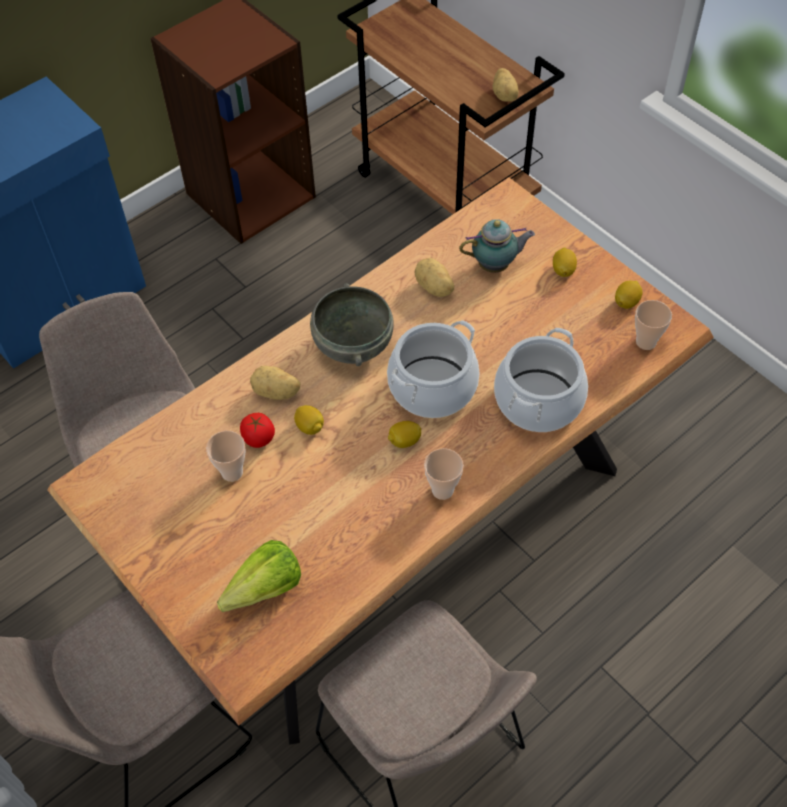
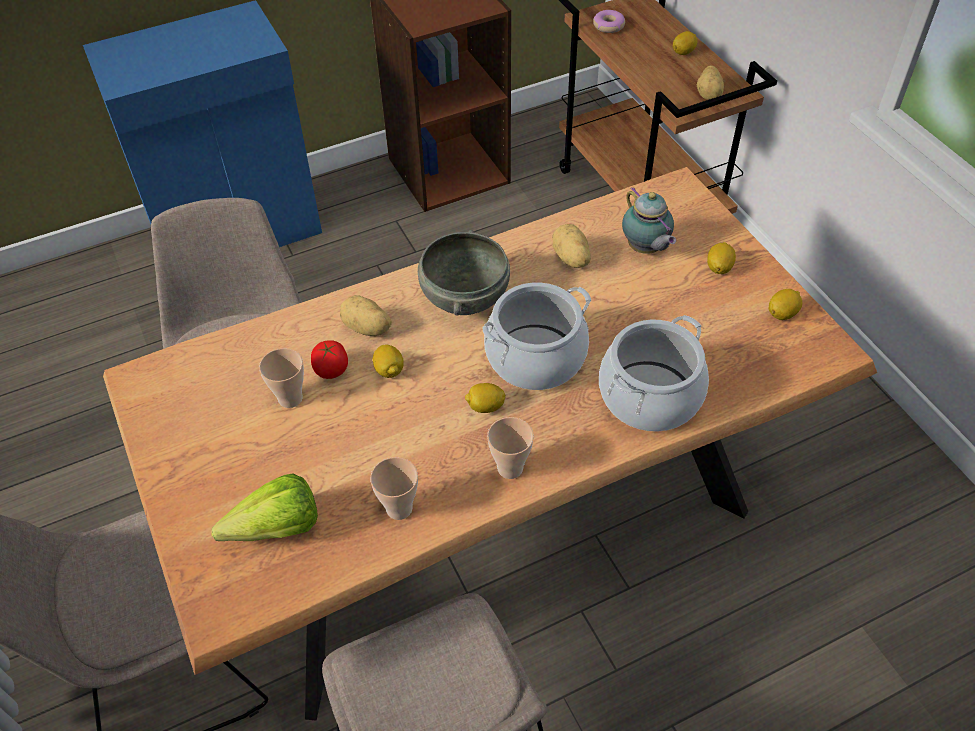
camera: 15 degrees right, 5 degrees down
teapot [459,219,535,273] -> teapot turned 60 degrees clockwise [622,188,676,254]
cup [635,300,672,350] -> cup moved to [370,457,418,520]
none -> donut [593,10,625,33]
none -> lemon [673,31,697,55]

